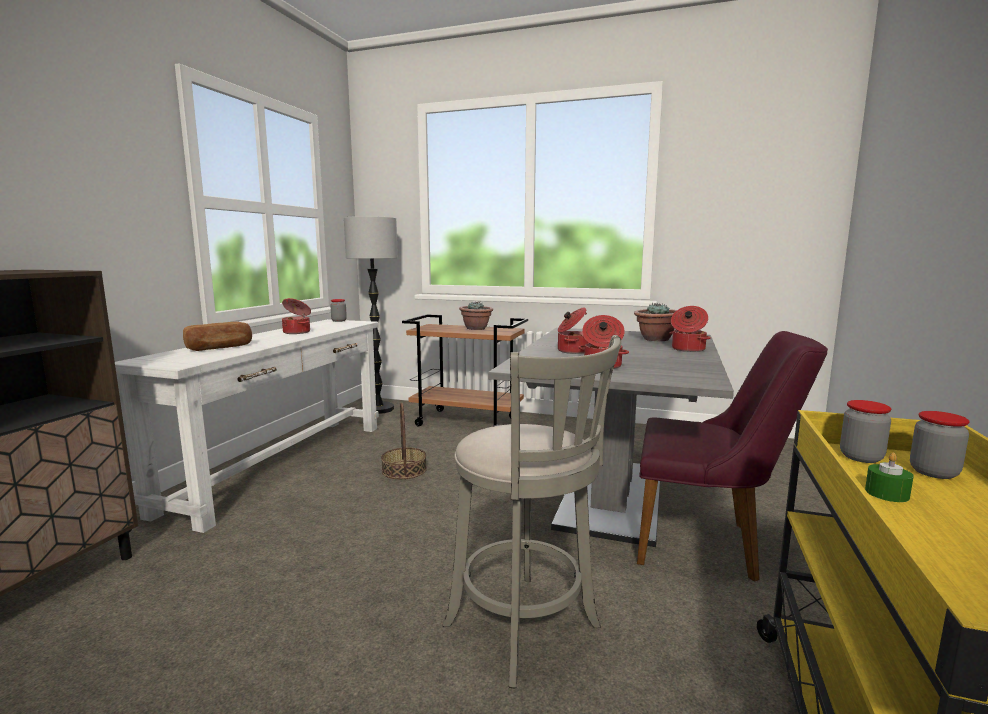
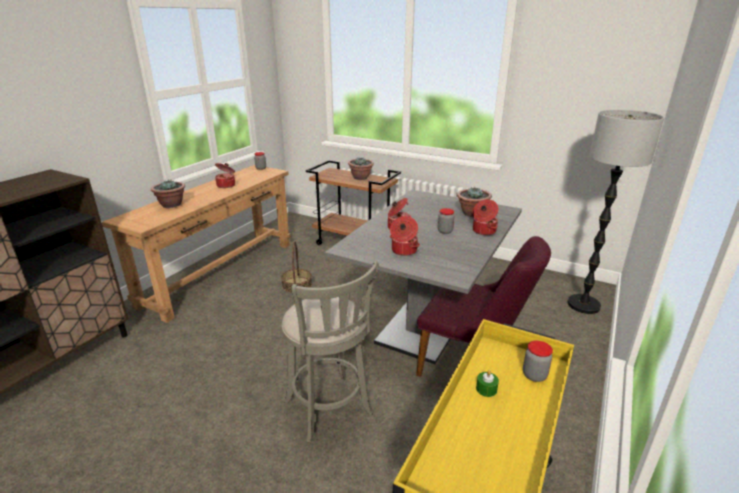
camera: 10 degrees right, 15 degrees up
white console table [115,319,379,533] -> brown console table [102,165,291,323]
bread [183,322,252,351] -> potted plant [151,179,185,208]
floor lamp [344,216,398,414] -> floor lamp moved to [567,110,664,314]
jar [840,400,891,463] -> jar moved to [438,208,454,234]

